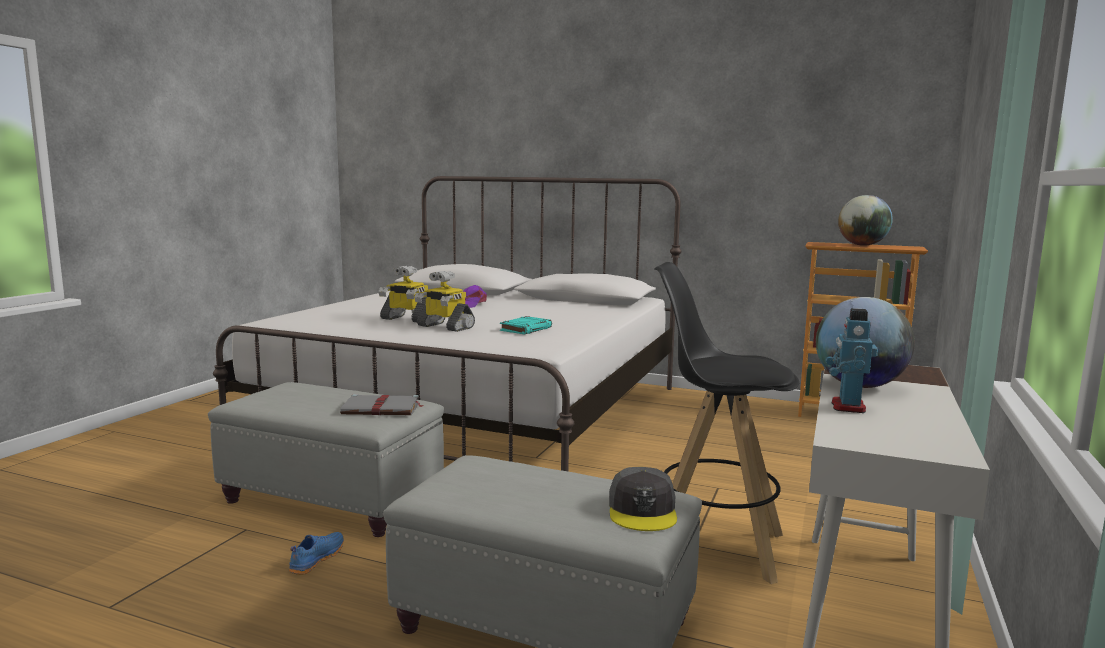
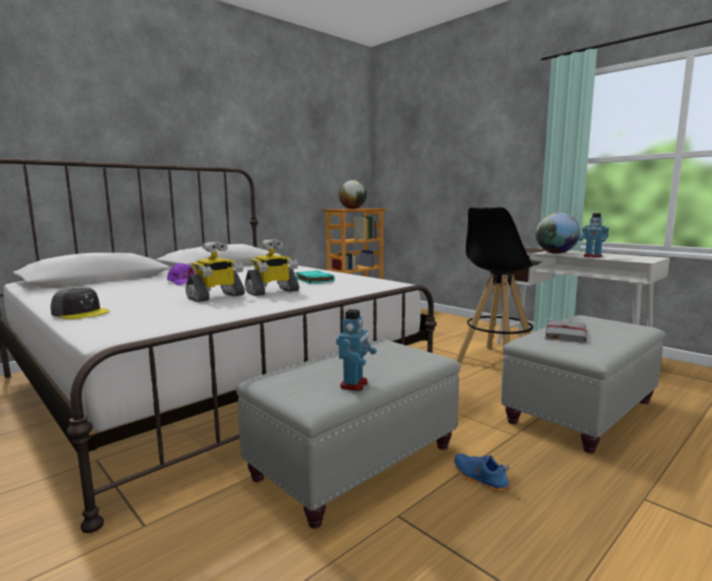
camera: 65 degrees left, 0 degrees up
grey book [340,394,424,415] -> grey book moved to [545,319,587,343]
grey cap [609,467,677,531] -> grey cap moved to [51,287,110,319]
none -> toy robot [336,309,377,391]

